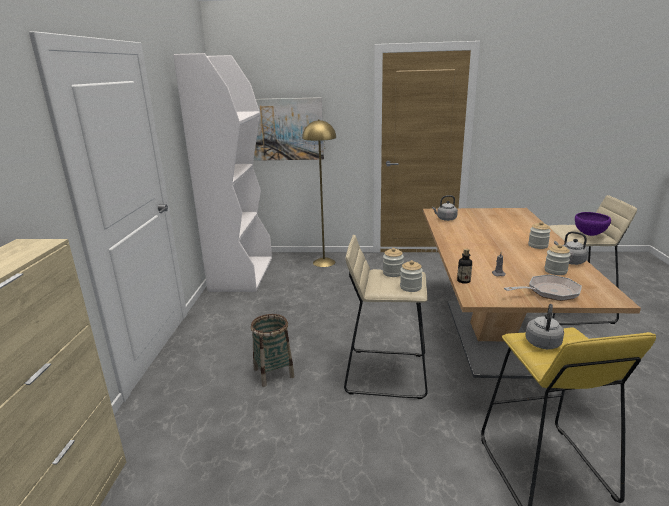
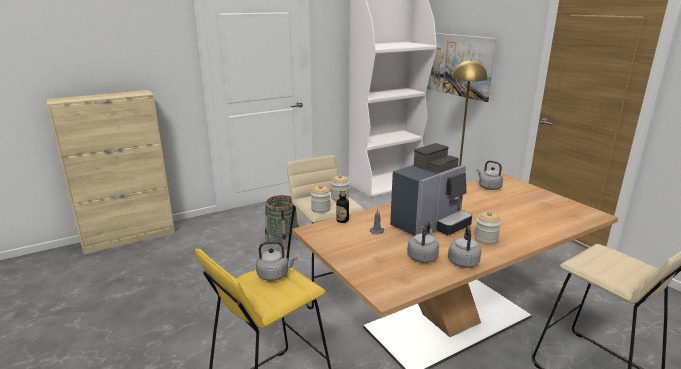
camera: 55 degrees right, 0 degrees up
frying pan [504,274,582,301] -> none
jar [544,244,571,275] -> grey kettle [407,222,439,263]
purple bowl [575,212,611,236] -> none
none -> coffee machine [390,143,472,236]

